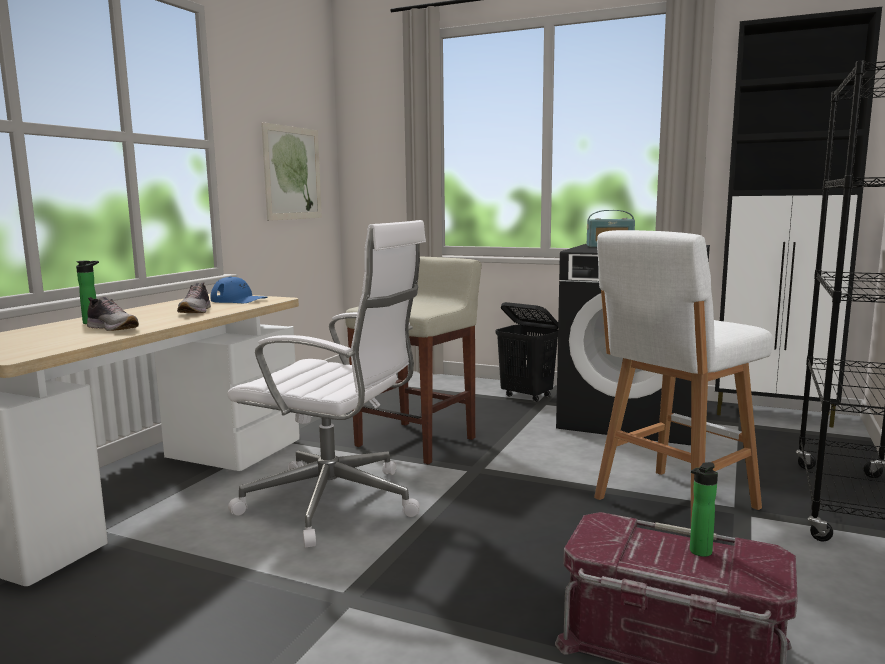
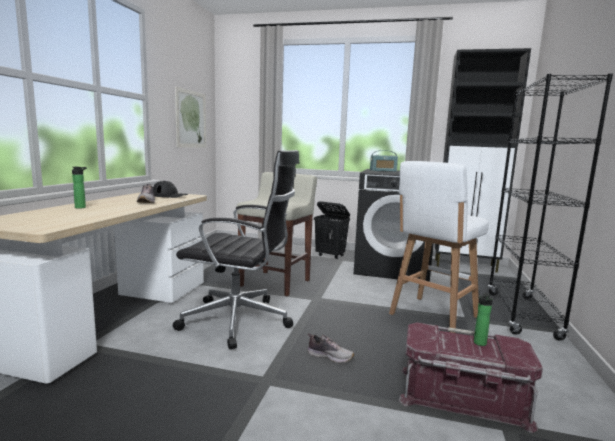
camera: 10 degrees left, 0 degrees up
shoe [87,297,139,331] -> shoe moved to [308,333,354,363]
blue cap [210,277,267,303] -> black cap [153,181,188,198]
white office chair [228,220,426,548] -> black office chair [173,150,299,350]

